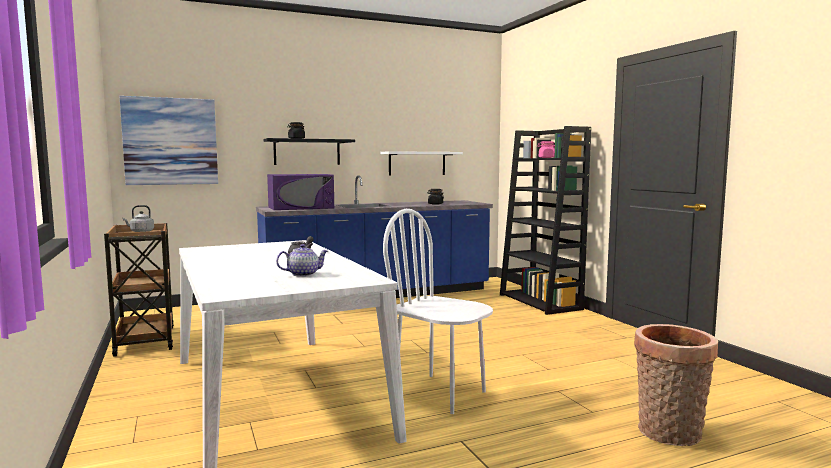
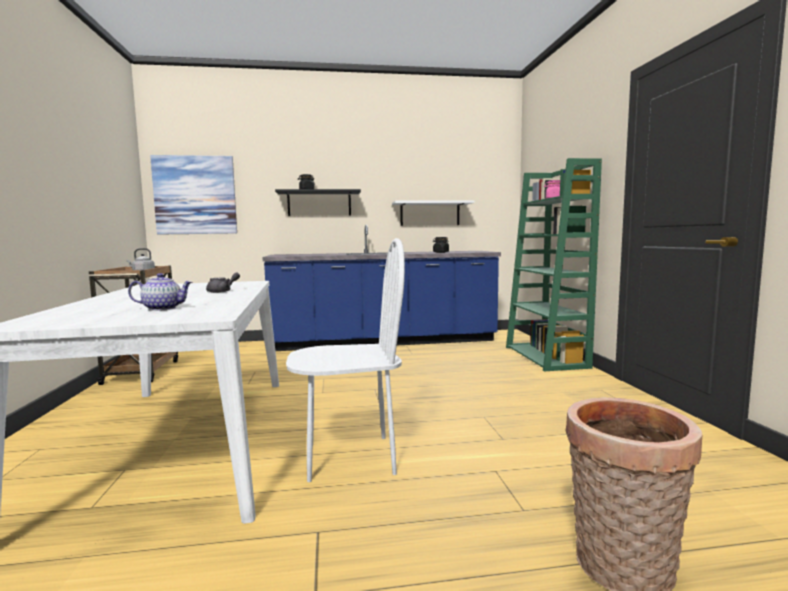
camera: 15 degrees right, 0 degrees up
purple microwave [267,174,334,210] -> none
white chair [383,209,493,414] -> white chair turned 120 degrees clockwise [286,238,405,482]
black bookcase [500,126,591,315] -> green bookcase [506,158,602,371]

